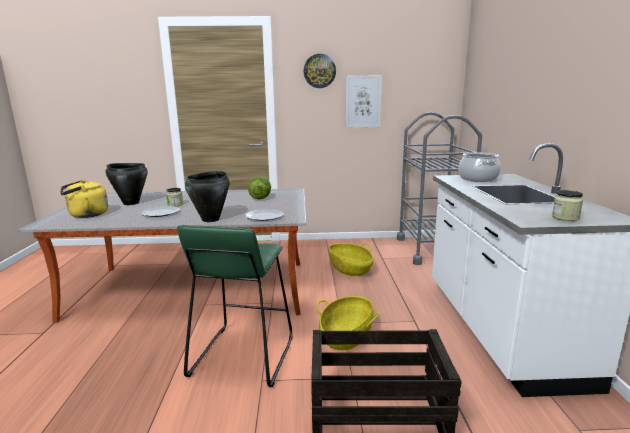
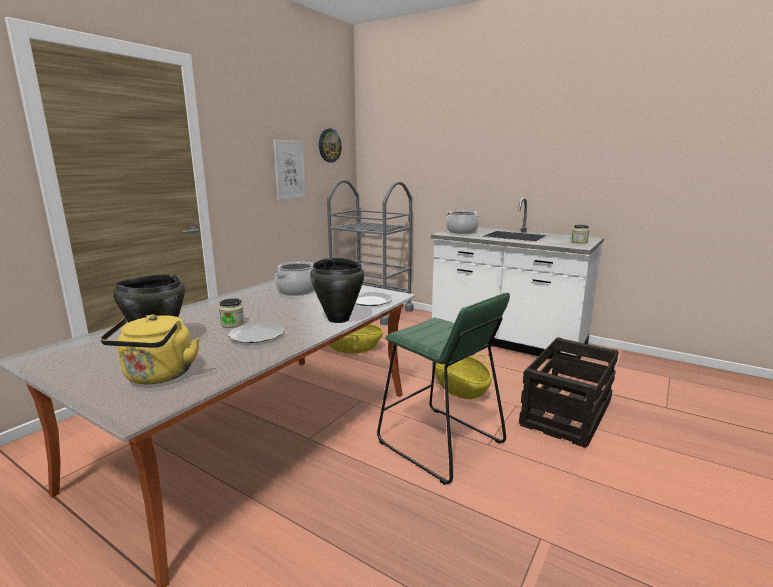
camera: 55 degrees left, 0 degrees up
lettuce [248,177,271,199] -> cooking pot [275,262,315,295]
wall clock [304,54,336,88] -> wall clock moved to [319,128,342,162]

